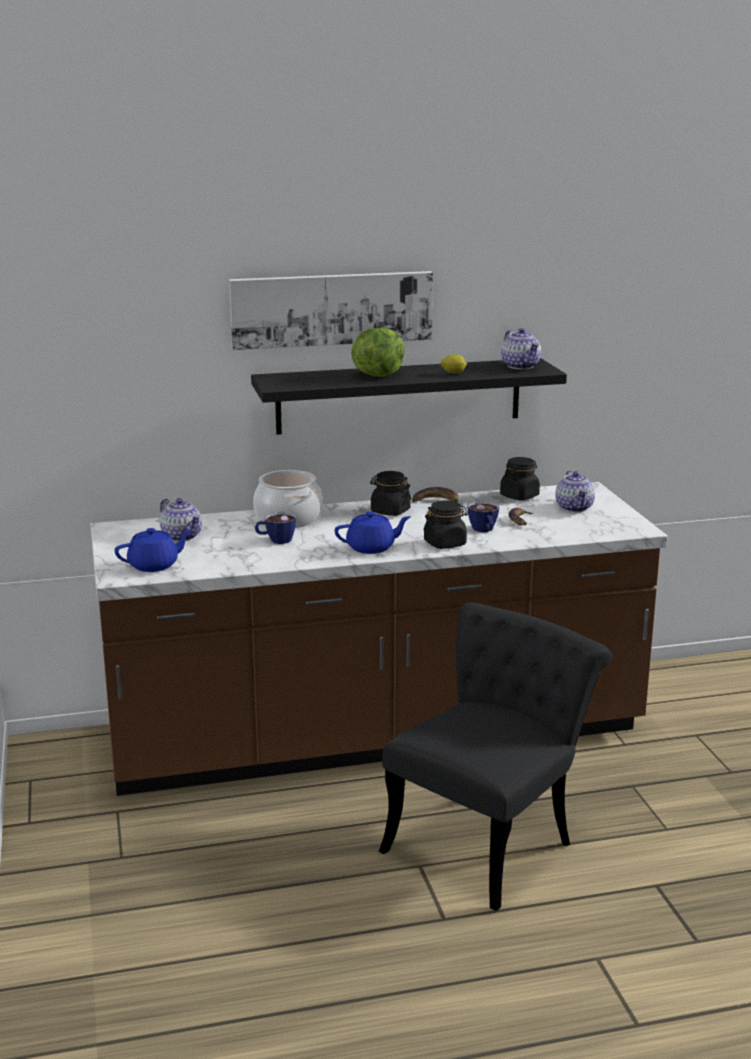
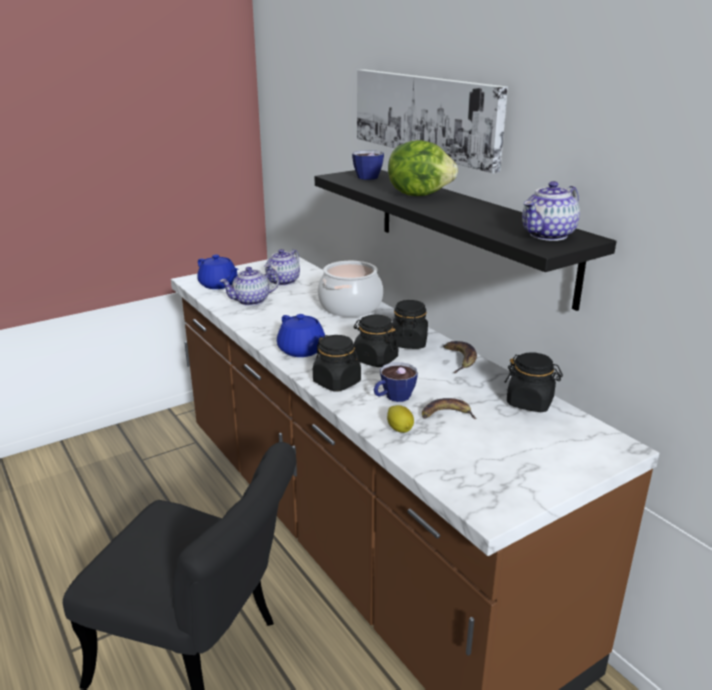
camera: 70 degrees right, 5 degrees up
cup [255,512,296,544] -> cup moved to [352,150,384,180]
lemon [441,354,467,374] -> lemon moved to [387,405,414,433]
teapot [555,471,595,512] -> teapot moved to [220,267,280,306]
none -> black jar [354,314,399,367]

